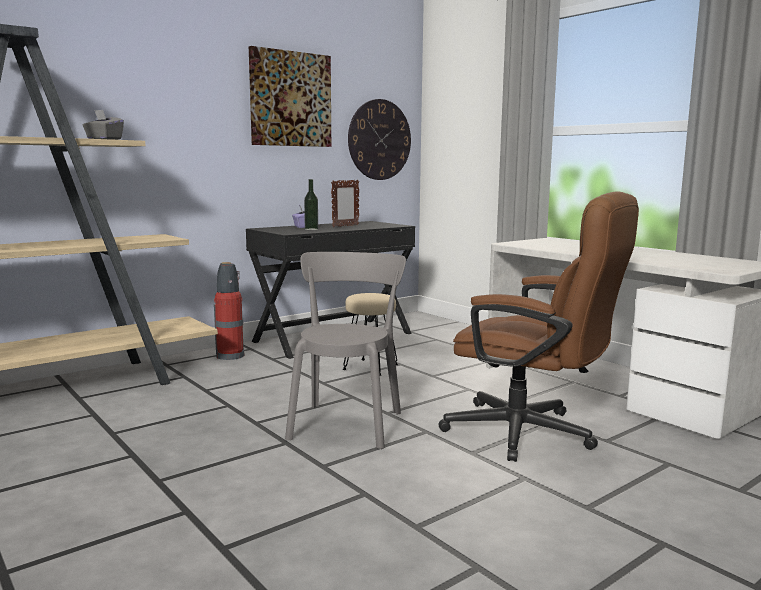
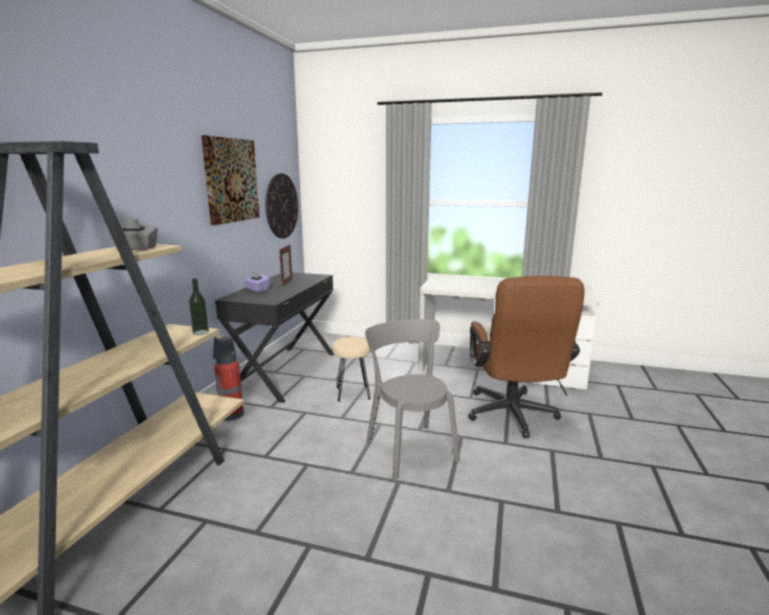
camera: 35 degrees left, 5 degrees up
bottle [304,179,318,230] -> bottle moved to [189,278,209,335]
brown office chair [439,191,639,462] -> brown office chair turned 90 degrees clockwise [468,276,585,438]

